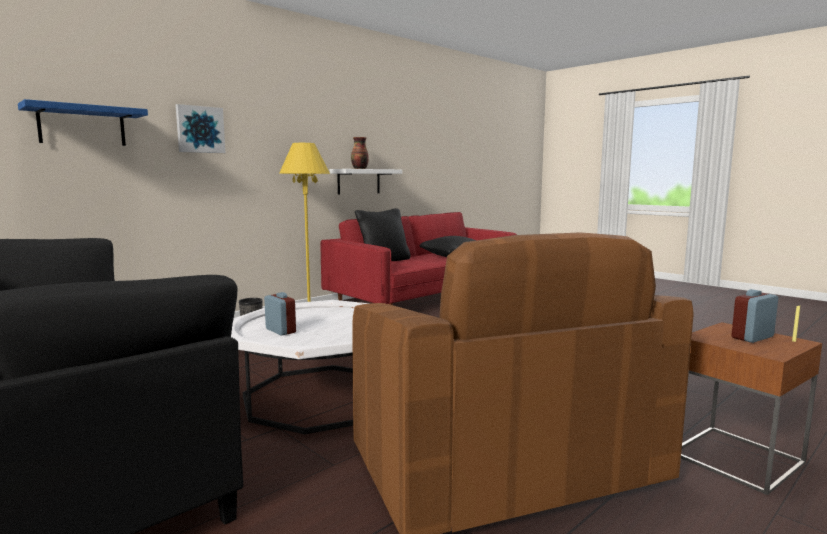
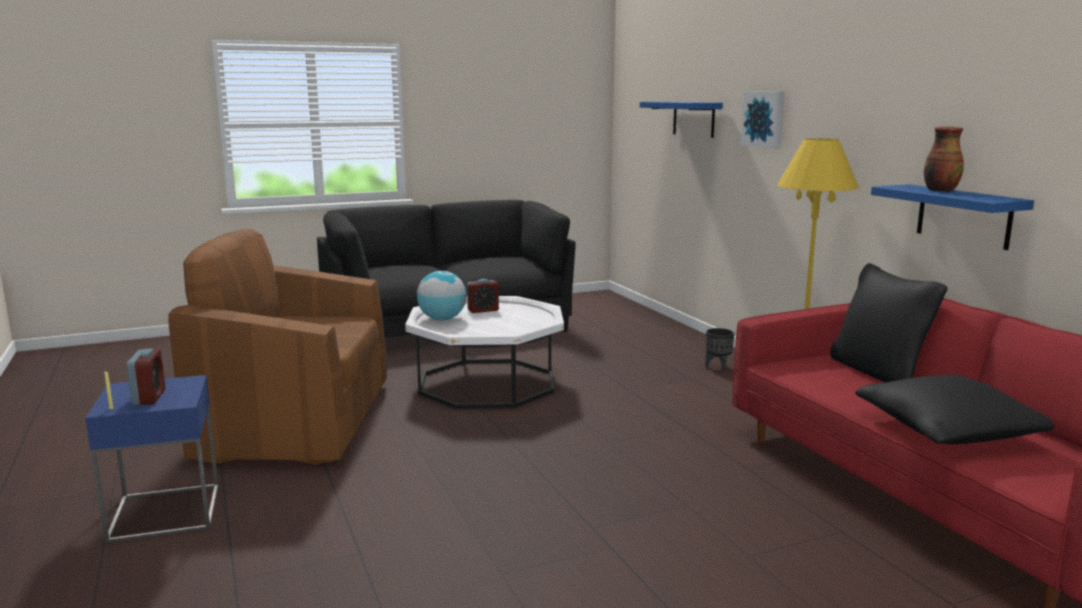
camera: 110 degrees right, 5 degrees up
white shelf [330,169,402,195] -> blue shelf [871,184,1034,250]
brown side table [681,322,822,495] -> blue side table [85,375,218,543]
none -> globe [417,271,467,320]

